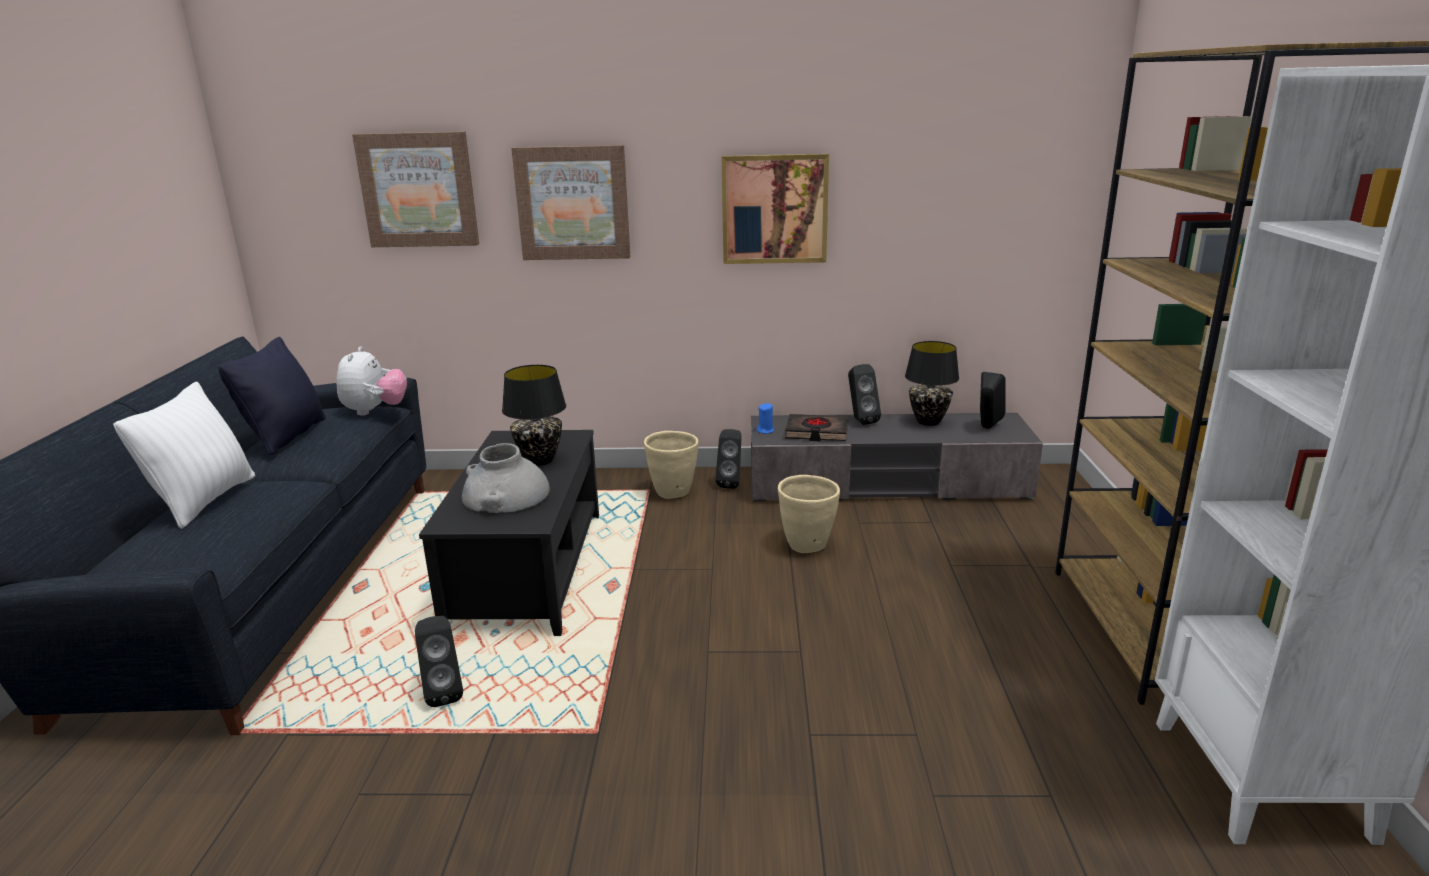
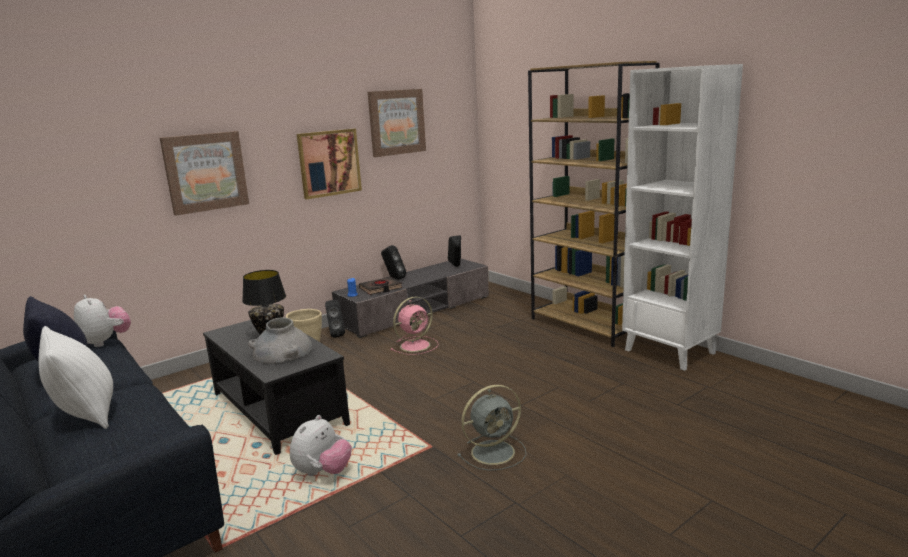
camera: 40 degrees left, 5 degrees down
picture [352,132,479,247] -> picture moved to [368,89,426,157]
black speaker [415,616,463,707] -> plush toy [290,415,352,476]
beige planter [778,475,840,553] -> pink fan [391,297,439,355]
black table lamp [905,341,959,426] -> none
none -> grey fan [458,385,526,471]

